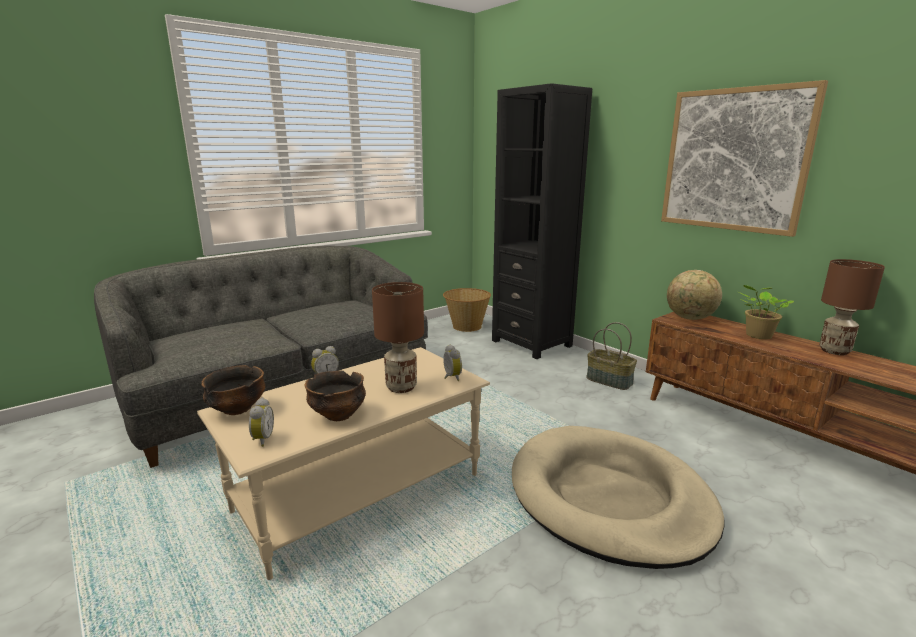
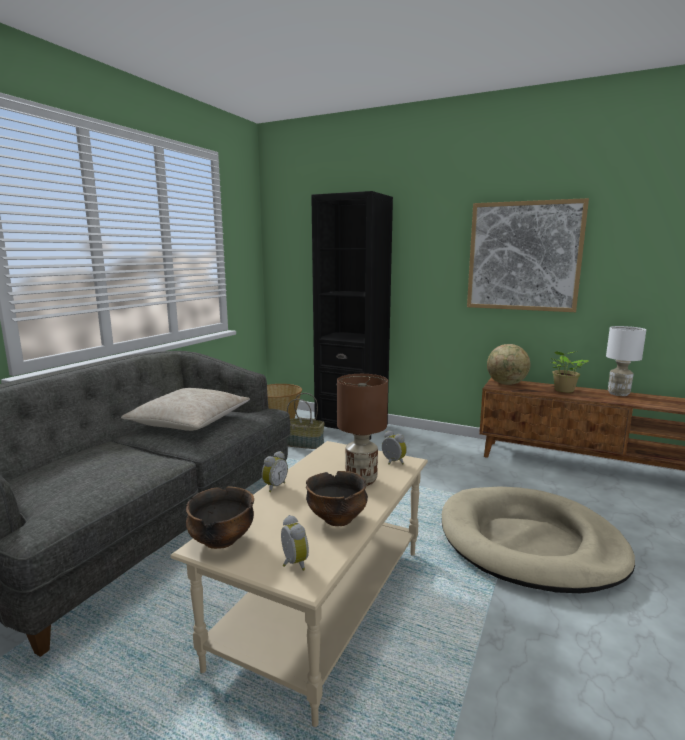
camera: 25 degrees left, 5 degrees down
basket [587,322,637,390] -> basket moved to [286,393,325,449]
brown table lamp [820,259,885,355] -> white table lamp [606,326,646,396]
none -> beige pillow [121,388,250,431]

